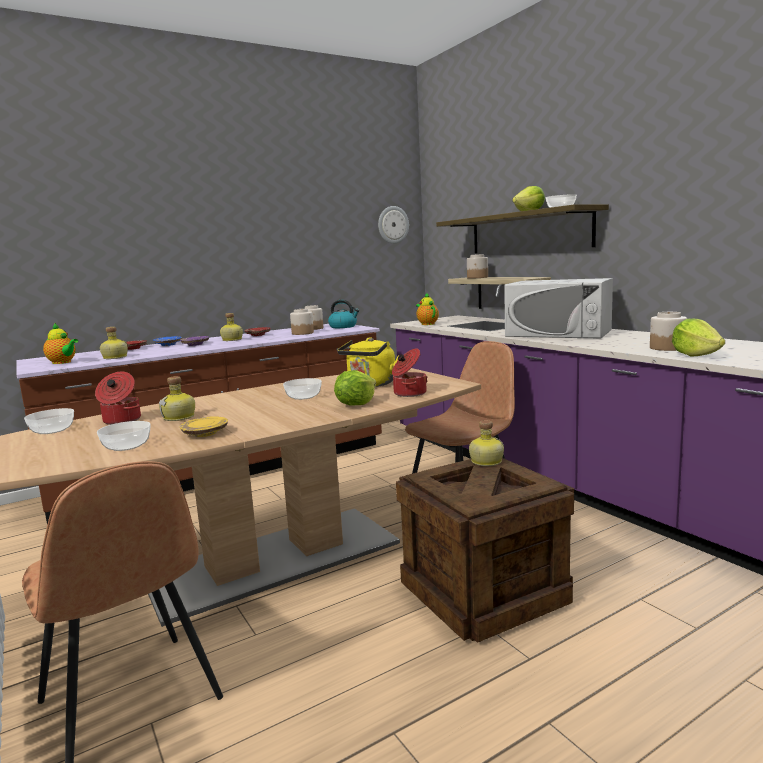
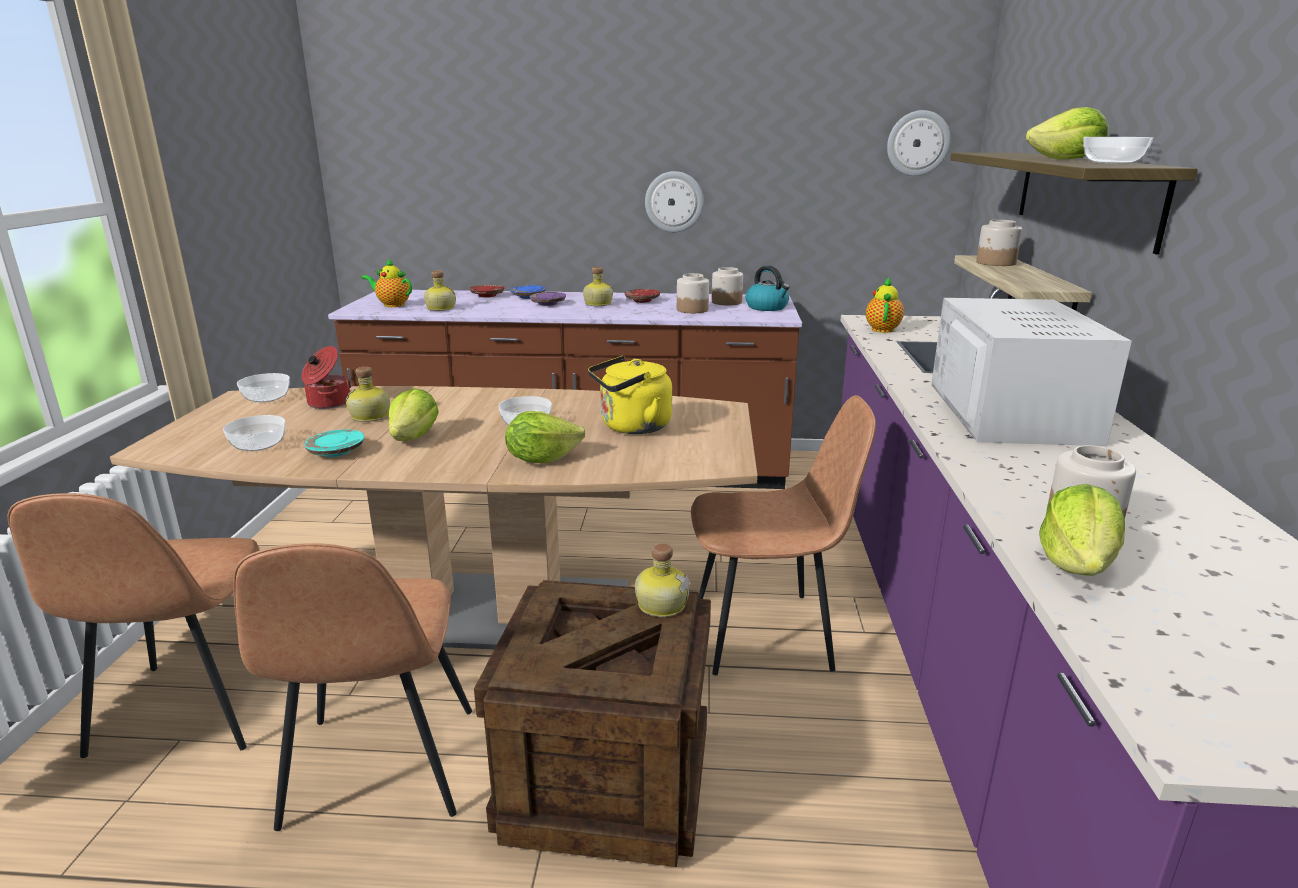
camera: 35 degrees right, 10 degrees up
teapot [43,323,78,364] -> teapot turned 135 degrees clockwise [362,259,412,307]
yellow plate [180,416,228,437] -> turquoise plate [304,429,364,457]
cooking pot [392,348,428,397] -> none
white microwave [504,278,613,339] -> white microwave turned 150 degrees counterclockwise [931,298,1132,446]
none -> brown chair [233,543,472,831]
none -> lettuce [389,388,439,441]
none -> wall clock [645,171,704,232]

